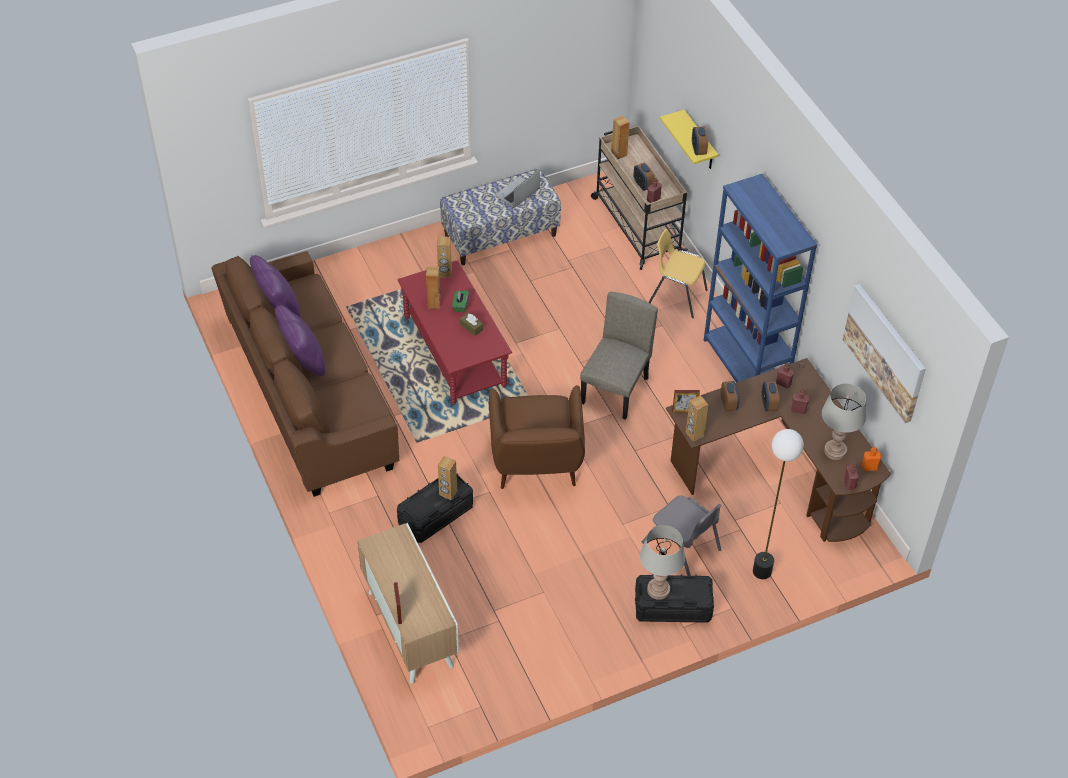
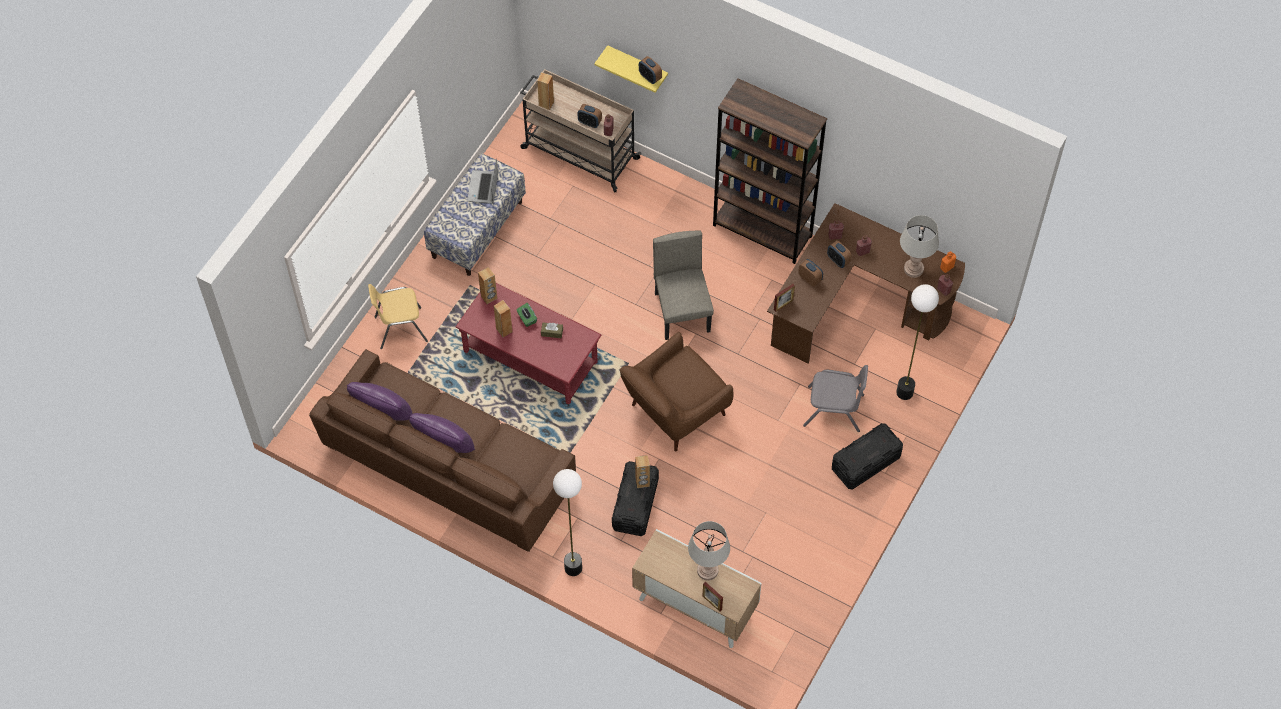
camera: 35 degrees left, 10 degrees up
brown armchair [489,385,585,489] -> brown armchair turned 90 degrees clockwise [620,332,733,452]
grey table lamp [640,525,685,600] -> grey table lamp moved to [688,521,730,581]
yellow chair [649,229,708,318] -> yellow chair moved to [368,284,428,349]
brown speaker [686,395,708,442] -> none
blue bookcase [704,173,817,383] -> brown bookcase [713,79,827,264]
picture [843,284,926,423] -> none
none -> floor lamp [553,469,582,576]

